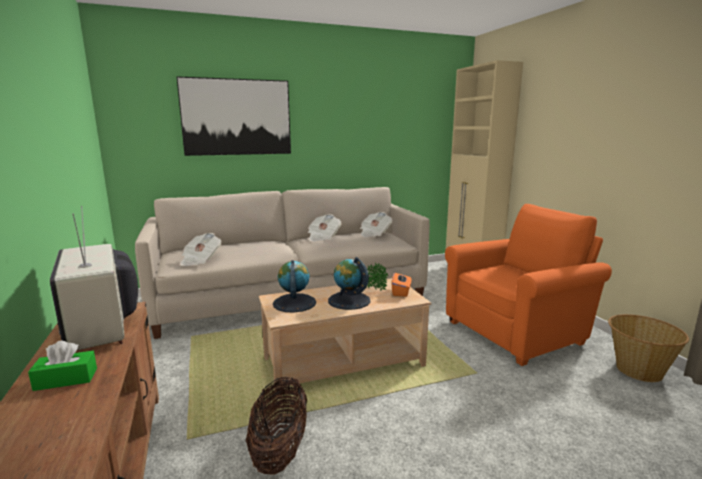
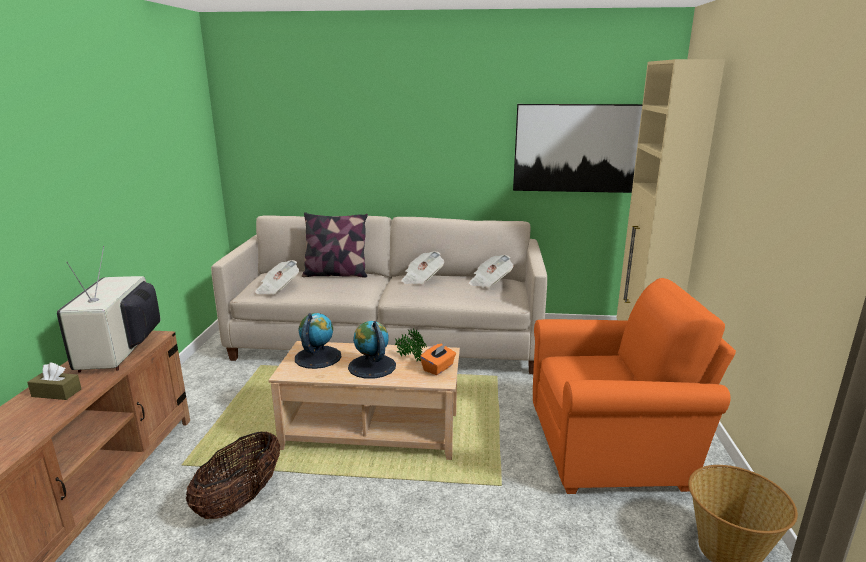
camera: 25 degrees right, 5 degrees up
green tissue box [28,341,97,391] -> brown tissue box [27,362,81,400]
picture [176,76,291,156] -> picture moved to [513,104,642,193]
none -> pillow [302,212,368,278]

